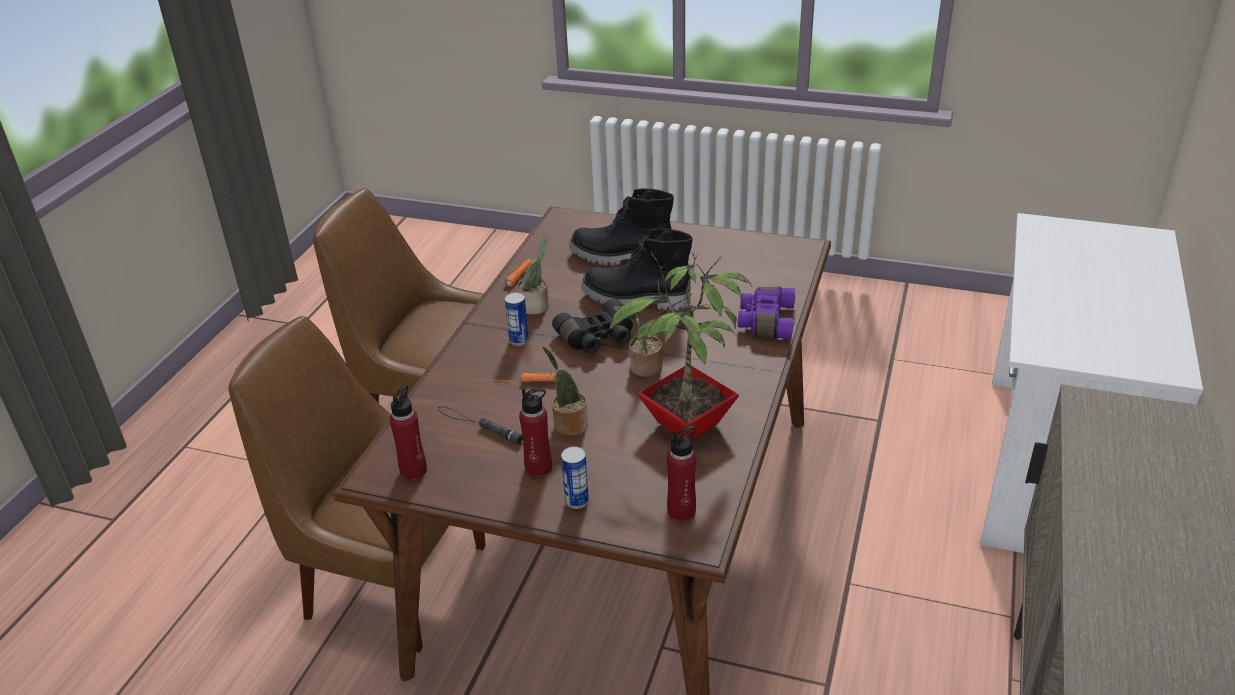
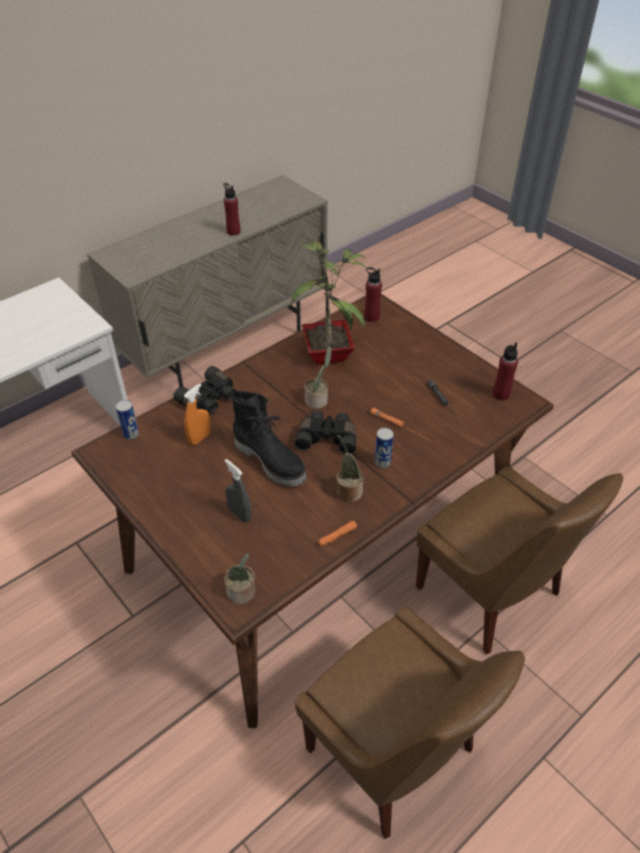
camera: 150 degrees left, 10 degrees up
red bottle [519,388,552,477] -> red bottle moved to [223,183,240,236]
potted plant [542,347,588,436] -> potted plant moved to [224,553,256,604]
can [561,446,589,509] -> can moved to [116,400,139,440]
black boot [569,189,674,265] -> grey spray bottle [225,459,251,523]
purple binoculars [738,287,795,339] -> black binoculars [173,366,236,413]
none -> orange spray bottle [184,384,211,445]

